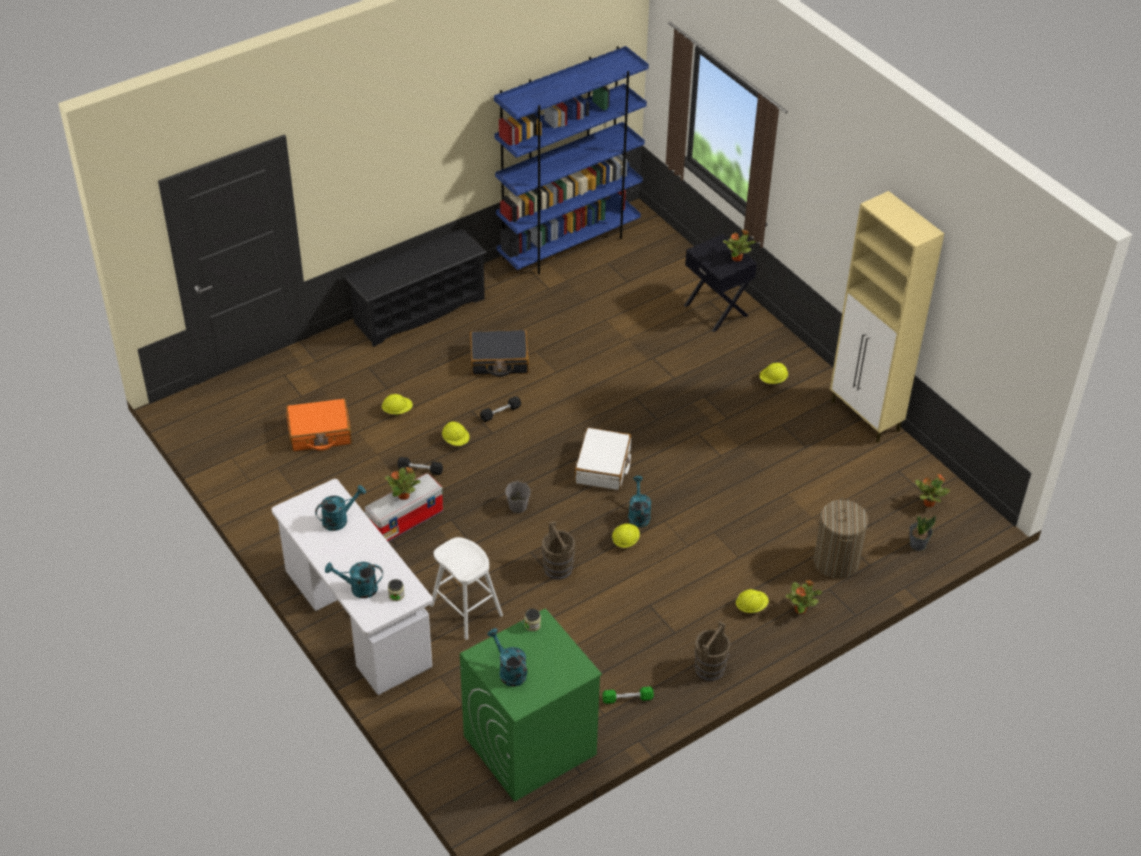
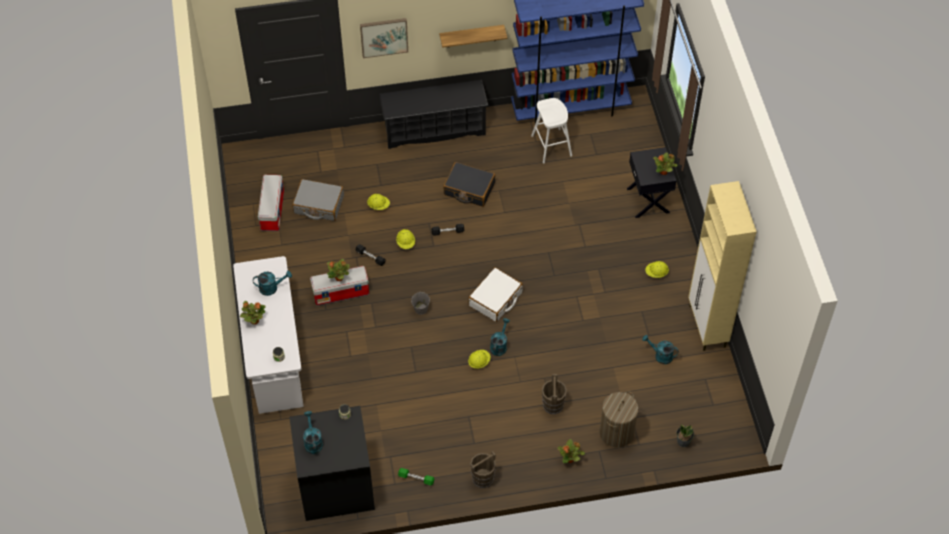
camera: 25 degrees right, 10 degrees up
orange suitcase [286,398,352,451] -> grey suitcase [292,179,344,221]
turquoise watering can [325,562,383,598] -> turquoise watering can moved to [642,335,679,364]
white stool [430,537,503,640] -> white stool moved to [531,98,572,163]
green washing machine [460,608,602,802] -> black washing machine [289,406,375,521]
brown bucket [542,521,575,580] -> brown bucket moved to [542,374,567,414]
yellow hard hat [736,589,769,614] -> none
potted plant [916,474,950,507] -> potted plant moved to [240,301,266,325]
none -> storage box [258,175,284,231]
none -> picture [360,18,408,58]
none -> shelf [439,25,507,48]

